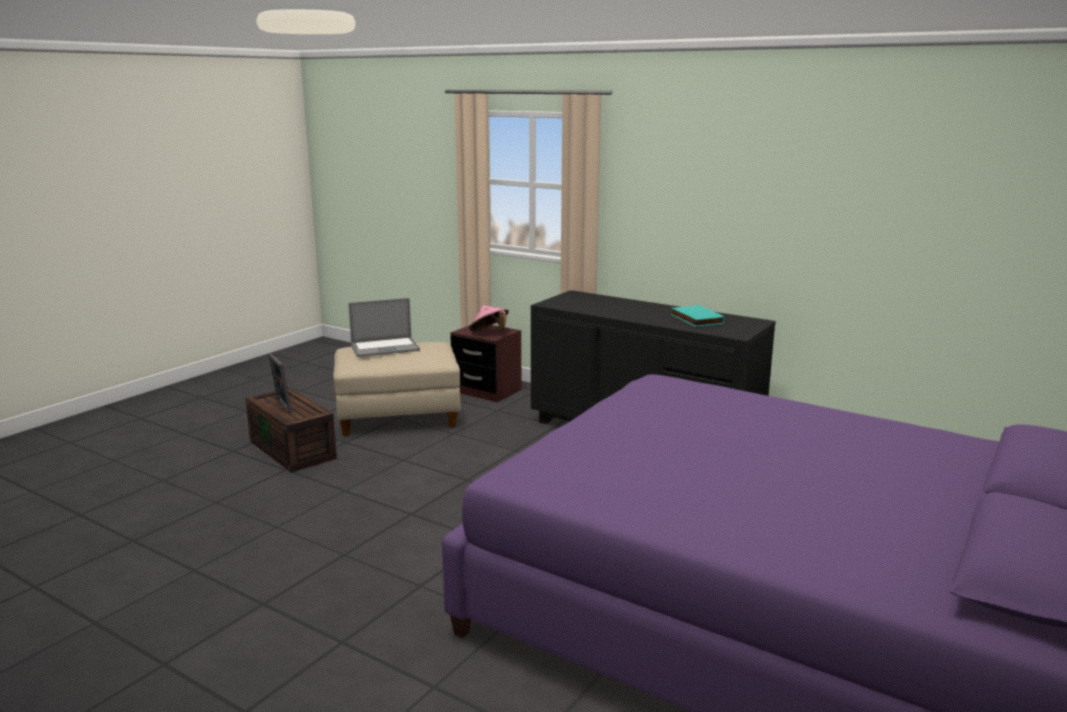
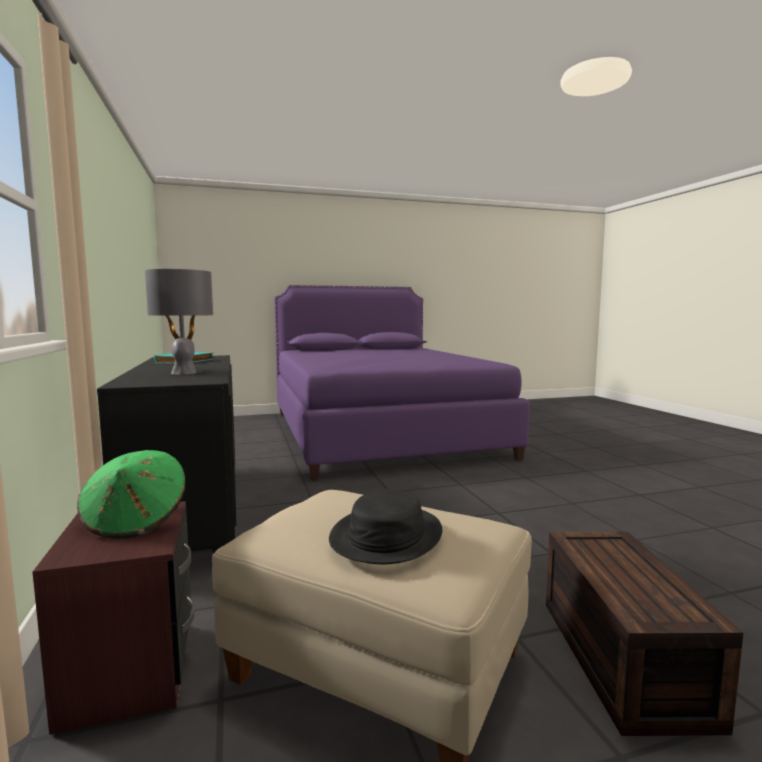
camera: 140 degrees left, 10 degrees down
picture frame [268,353,292,413] -> none
laptop [348,298,420,357] -> black hat [329,489,442,564]
pink hat [469,305,509,331] -> green hat [77,450,186,539]
none -> grey table lamp [145,269,213,375]

